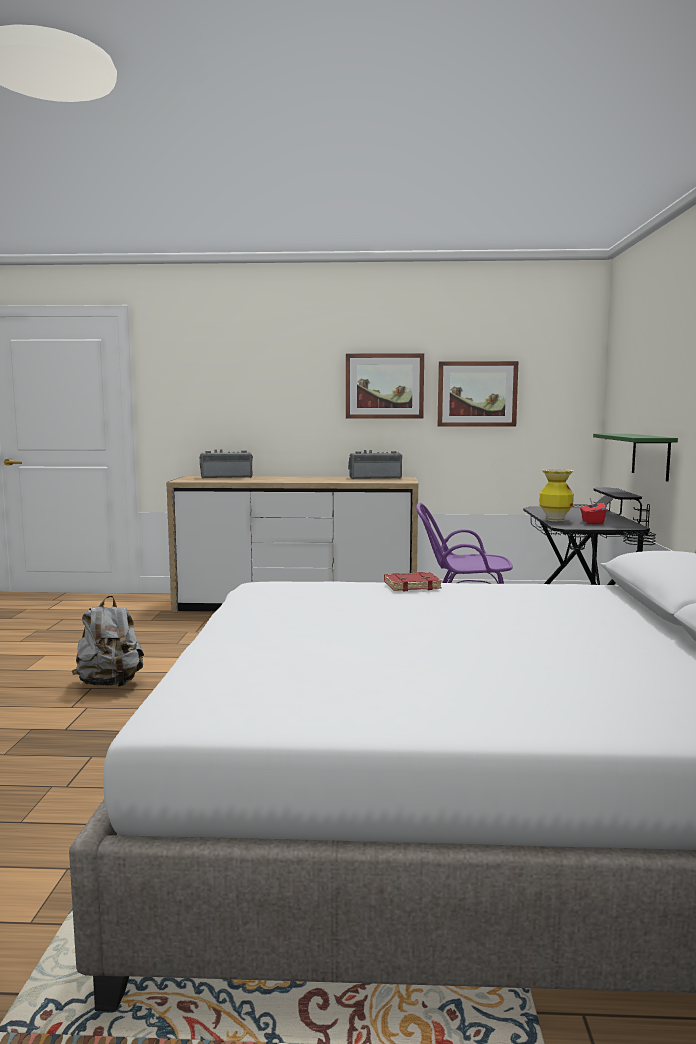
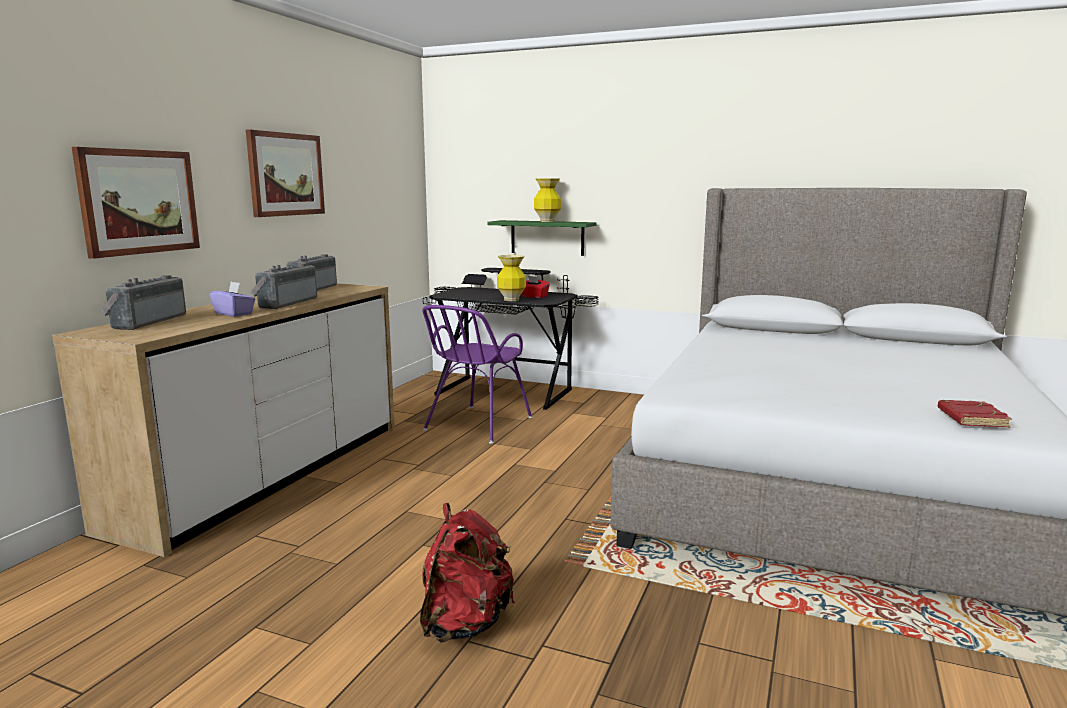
camera: 70 degrees left, 5 degrees up
grey backpack [72,596,144,687] -> red backpack [420,503,515,642]
red book [384,572,442,591] -> red book moved to [937,400,1012,428]
picture [438,361,518,427] -> picture moved to [72,147,200,259]
none -> purple tissue box [210,282,255,317]
none -> radio [250,263,317,309]
none -> vase [534,178,561,222]

